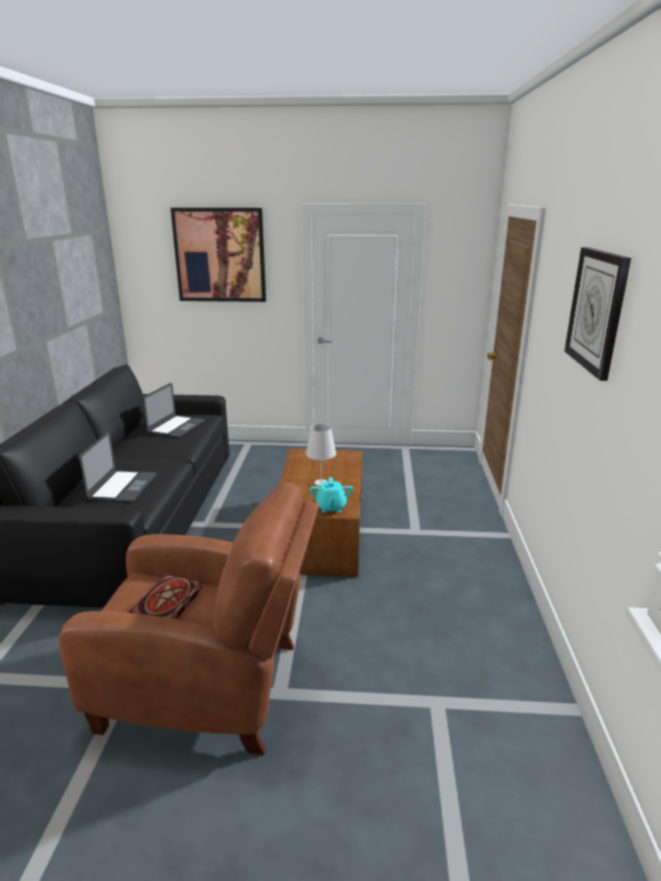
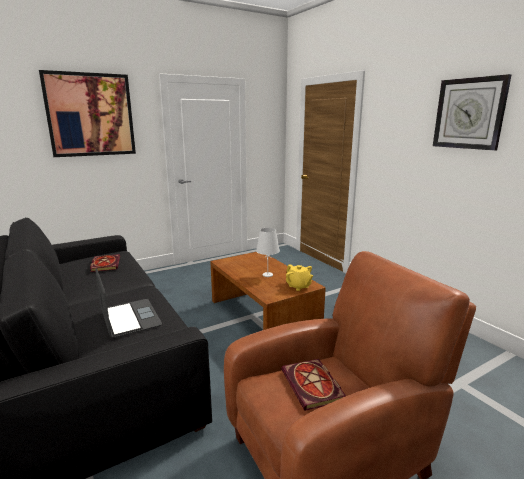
camera: 35 degrees left, 5 degrees down
laptop [143,383,205,437] -> book [90,254,120,272]
turquoise teapot [310,477,353,513] -> yellow teapot [286,264,313,291]

